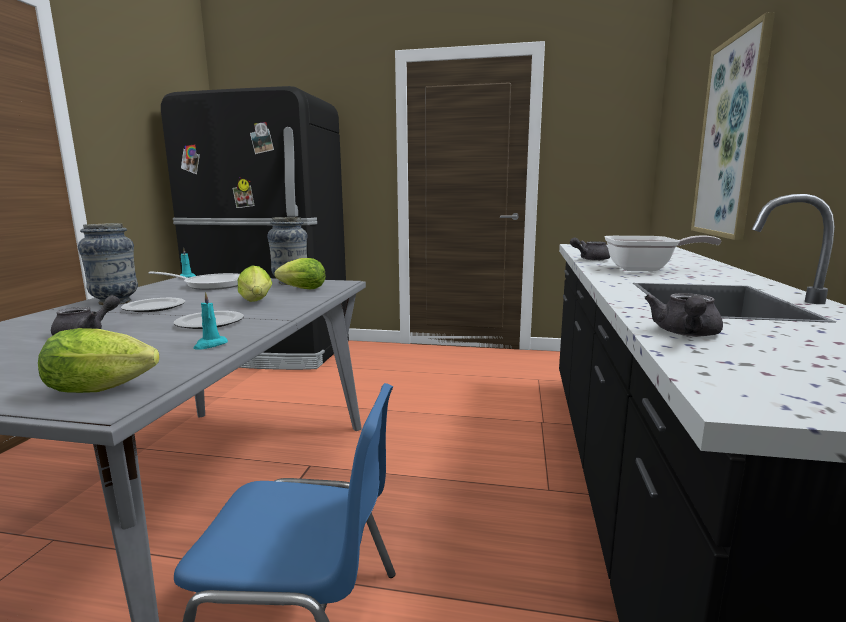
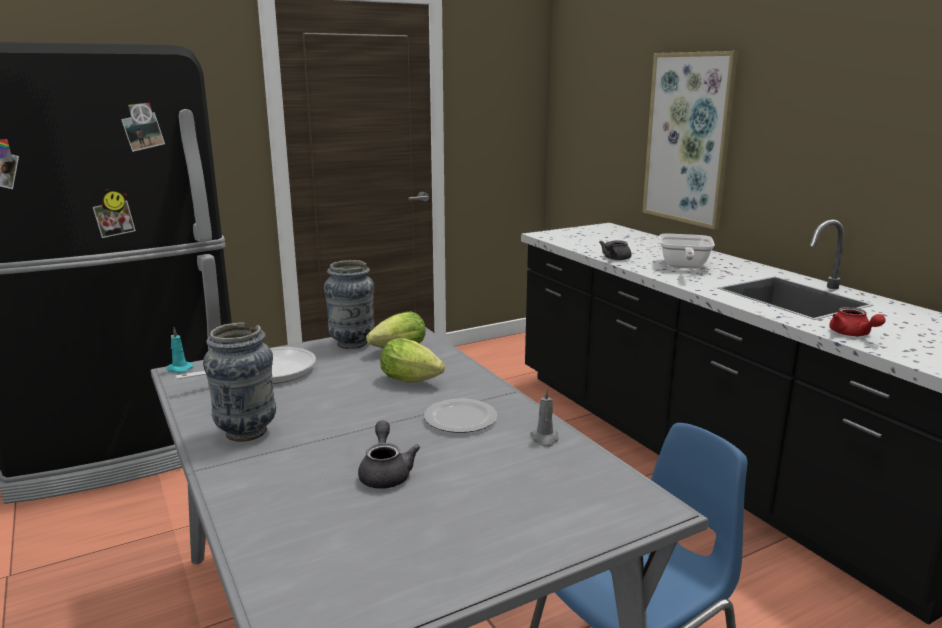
camera: 40 degrees left, 5 degrees up
lettuce [38,328,159,393] -> none
plate [121,298,185,312] -> none
turquoise candle [194,292,228,350] -> grey candle [530,388,559,447]
frying pan [605,236,722,271] -> frying pan turned 135 degrees clockwise [659,234,715,269]
grey teapot [645,293,723,337] -> red teapot [829,307,886,336]

